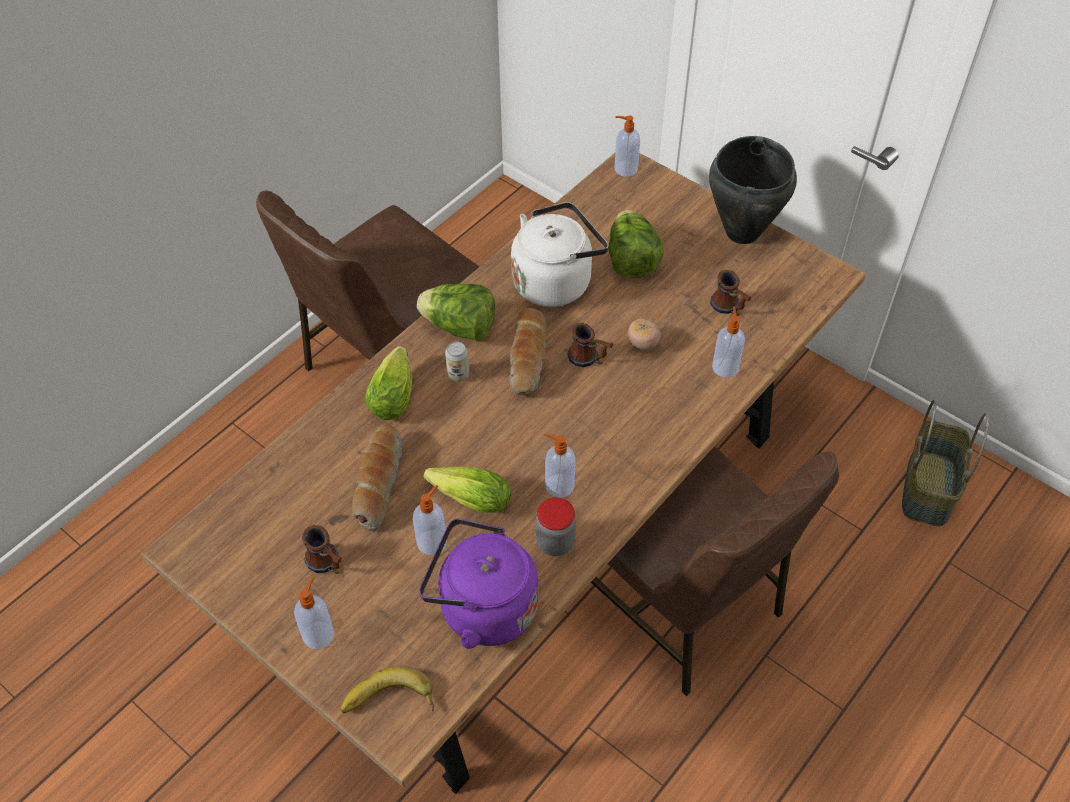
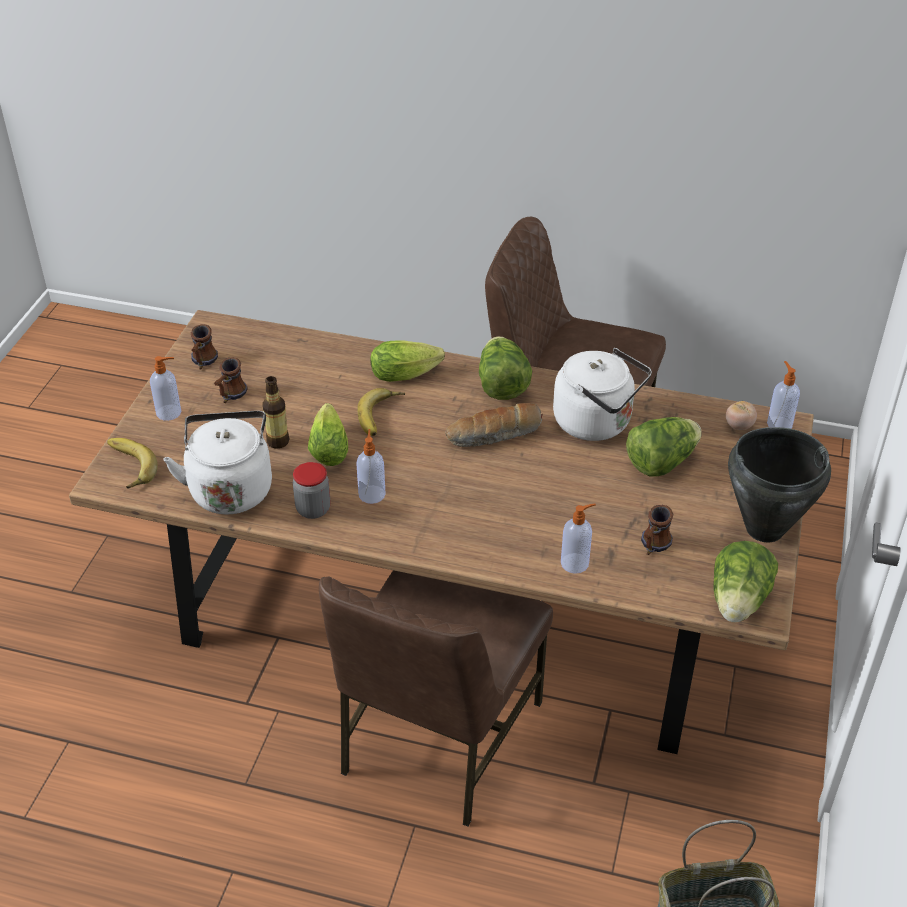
camera: 65 degrees right, 10 degrees down
bread [352,424,403,532] -> none
soap dispenser [413,485,447,555] -> bottle [262,376,289,449]
purple kettle [419,518,539,649] -> white kettle [164,411,272,514]
can [445,341,469,382] -> none
mug [567,323,613,367] -> mug moved to [191,324,218,370]
tomato [628,318,661,350] -> tomato moved to [726,401,757,430]
none -> banana [357,388,405,436]
none -> lettuce [713,541,778,622]

